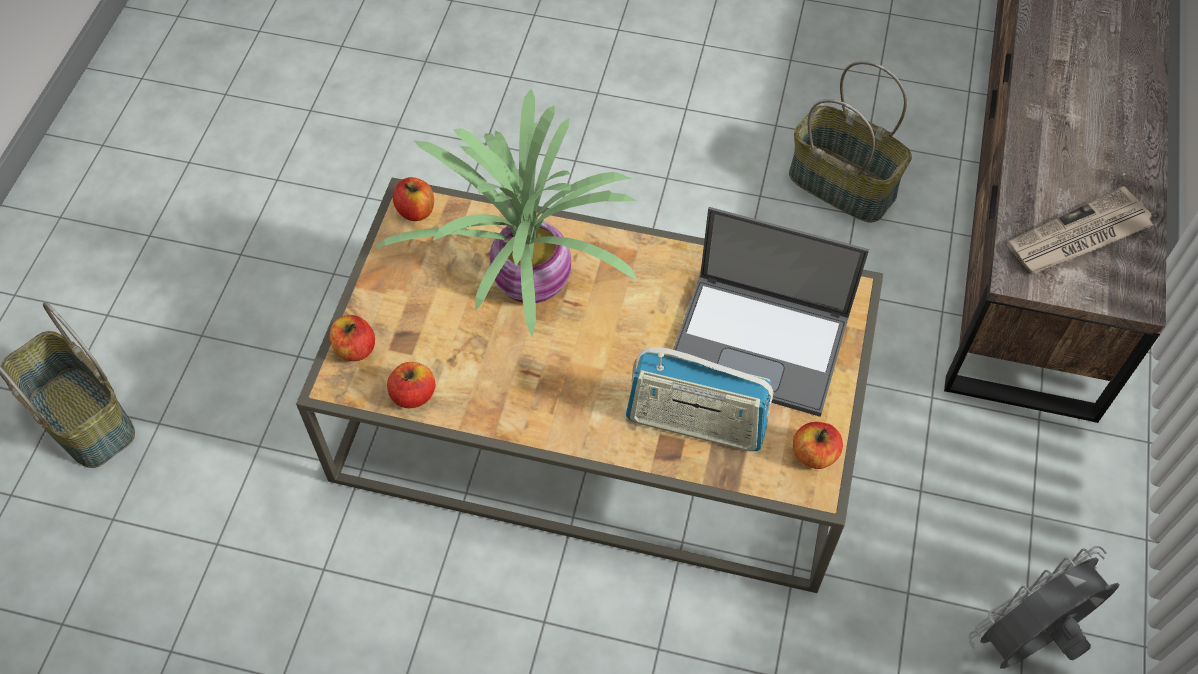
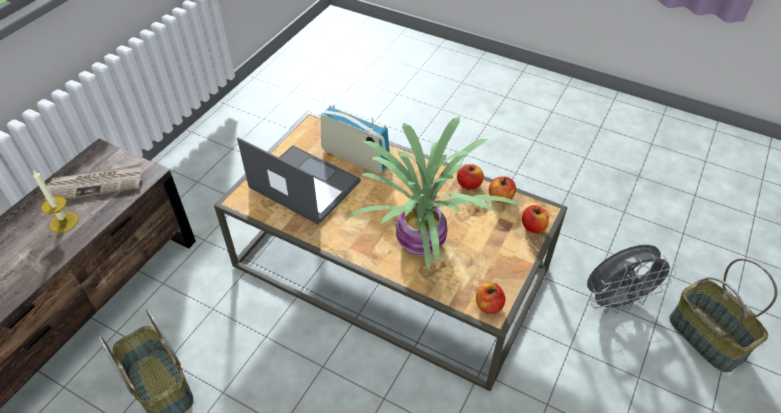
camera: 165 degrees left, 10 degrees down
apple [793,422,843,469] -> apple moved to [457,164,484,190]
grey fan [968,546,1119,669] -> grey fan moved to [587,245,677,314]
none -> candle [33,170,79,233]

